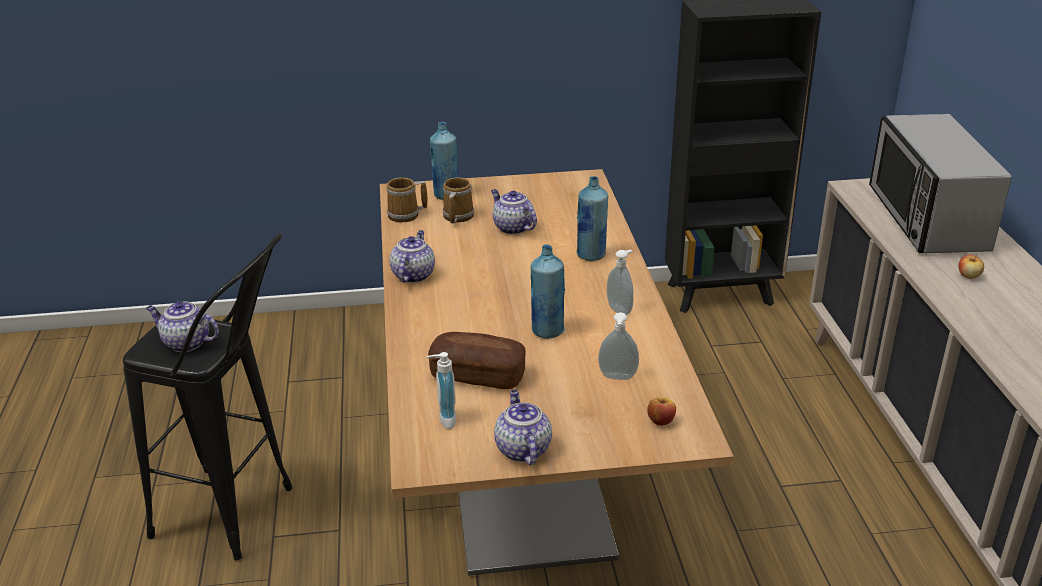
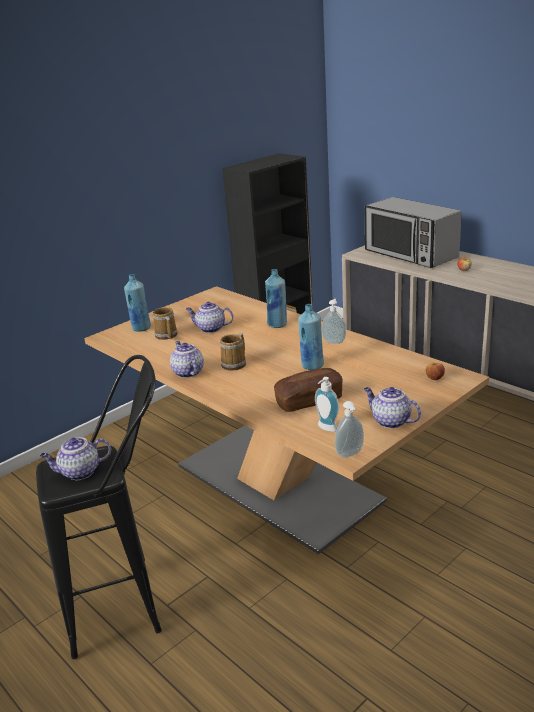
camera: 35 degrees left, 5 degrees down
mug [387,177,427,223] -> mug moved to [220,333,246,371]
soap dispenser [598,312,639,380] -> soap dispenser moved to [335,401,364,458]

